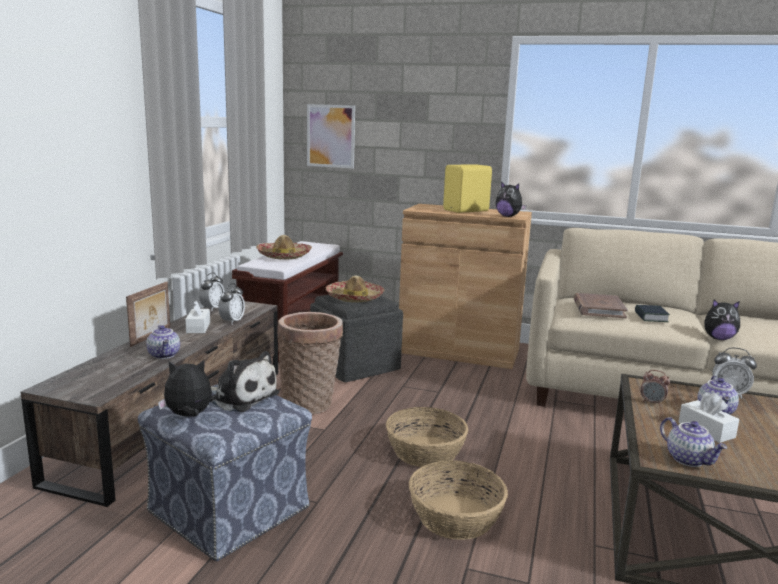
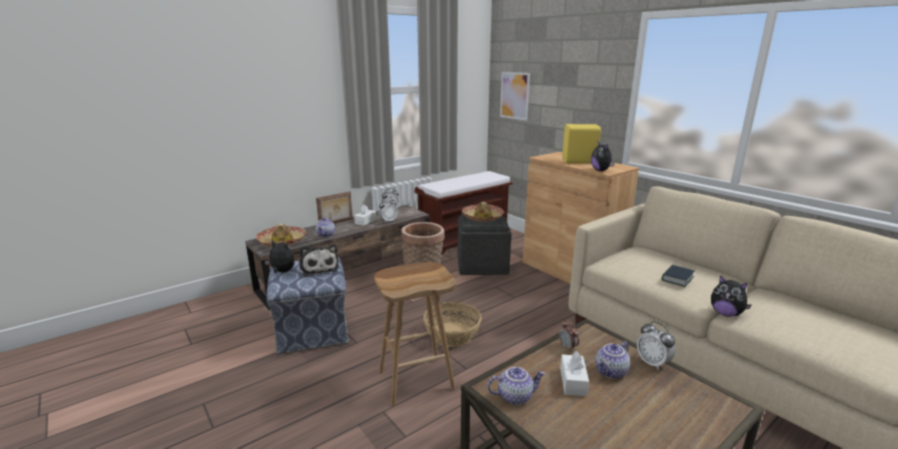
camera: 35 degrees right, 5 degrees up
hat [256,235,312,259] -> hat moved to [256,224,306,247]
basket [409,460,508,540] -> brown stool [374,262,456,406]
brown book [574,293,628,318] -> none
teapot [660,417,727,467] -> teapot turned 105 degrees counterclockwise [487,367,545,405]

